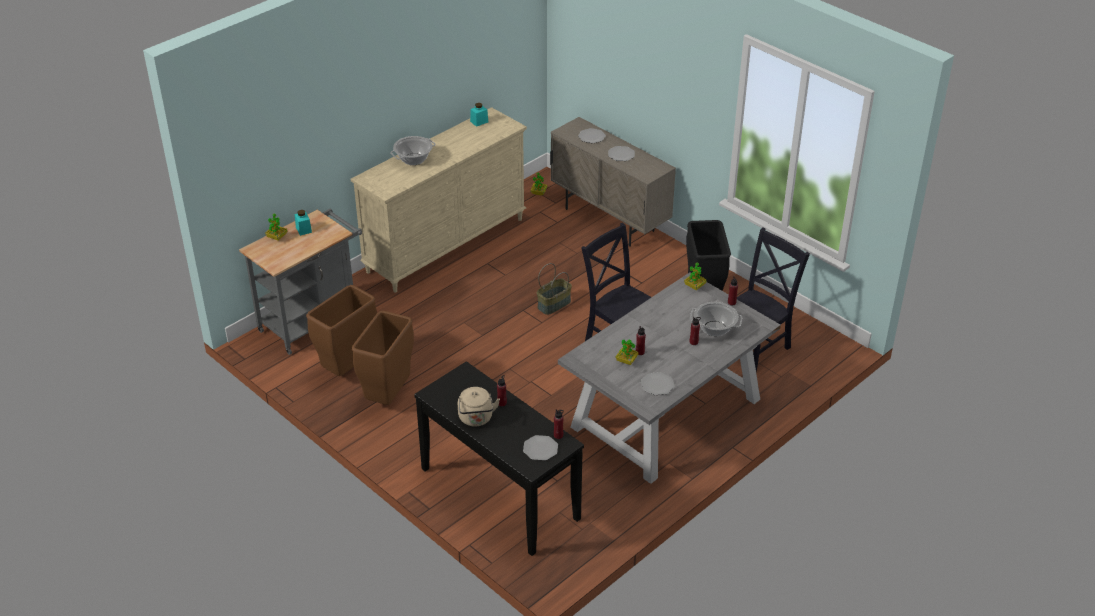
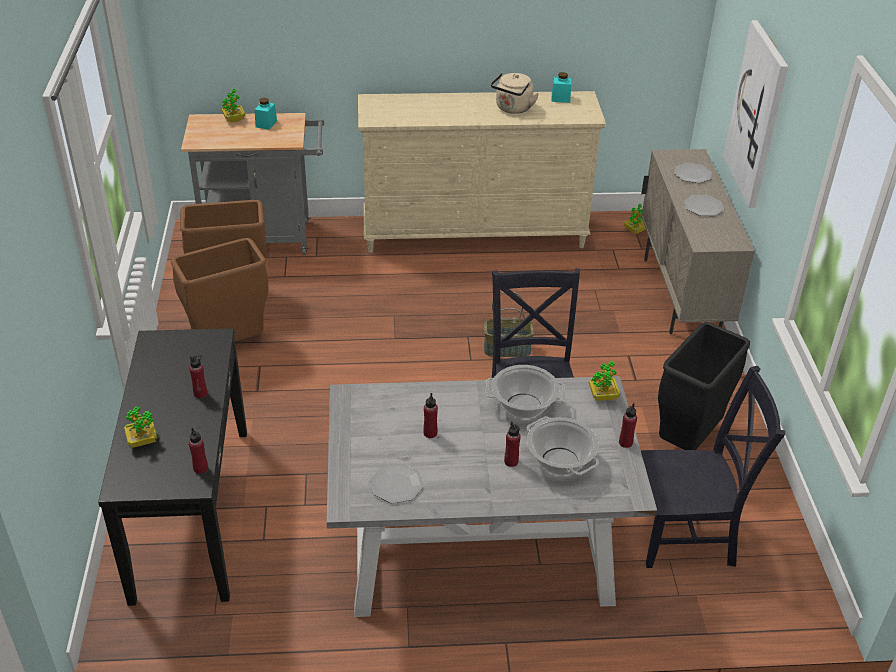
camera: 40 degrees right, 0 degrees up
cooking pot [390,136,436,165] -> cooking pot moved to [486,365,565,418]
beige kettle [458,387,500,427] -> beige kettle moved to [491,73,539,114]
plate [523,435,558,461] -> none
potted plant [616,339,638,365] -> potted plant moved to [124,406,157,448]
none -> picture [723,20,788,208]

